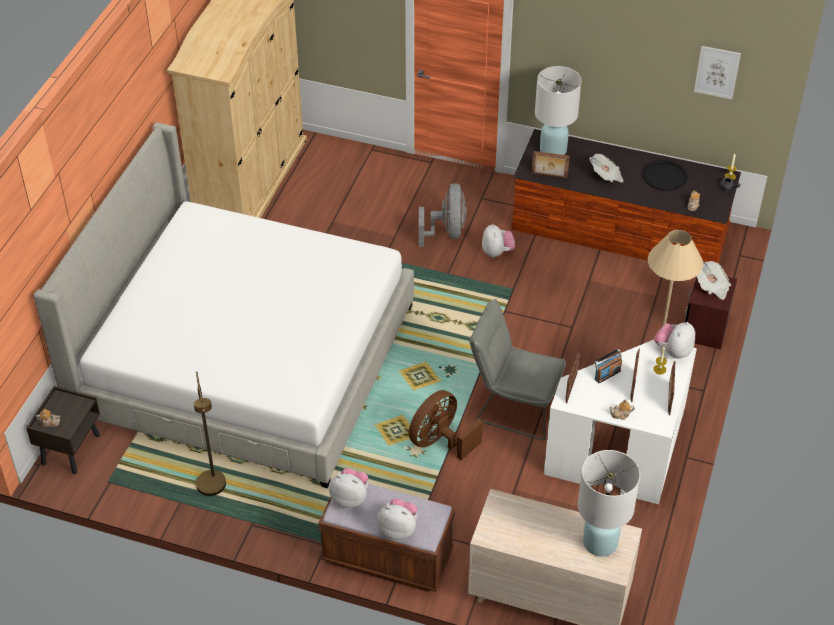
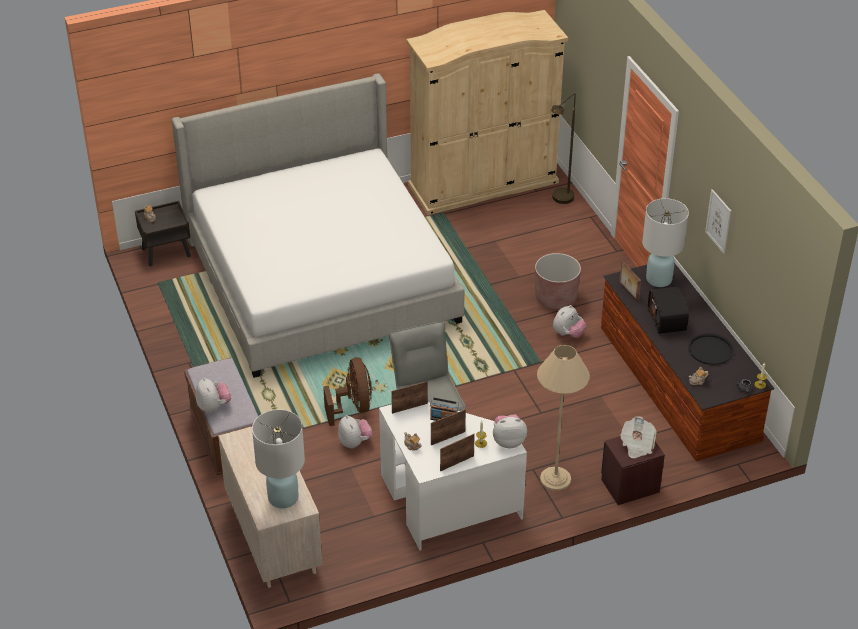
camera: 50 degrees right, 5 degrees down
brown floor lamp [194,371,226,496] -> brown floor lamp moved to [551,93,576,204]
plush toy [329,468,369,508] -> plush toy moved to [338,415,373,449]
brown fan [409,390,483,460] -> brown fan turned 75 degrees clockwise [323,358,372,426]
grey fan [419,183,466,247] -> brown planter [535,253,581,310]
newspaper [589,154,624,182] -> radio [648,286,689,334]
picture [694,46,741,99] -> picture moved to [705,189,731,254]

